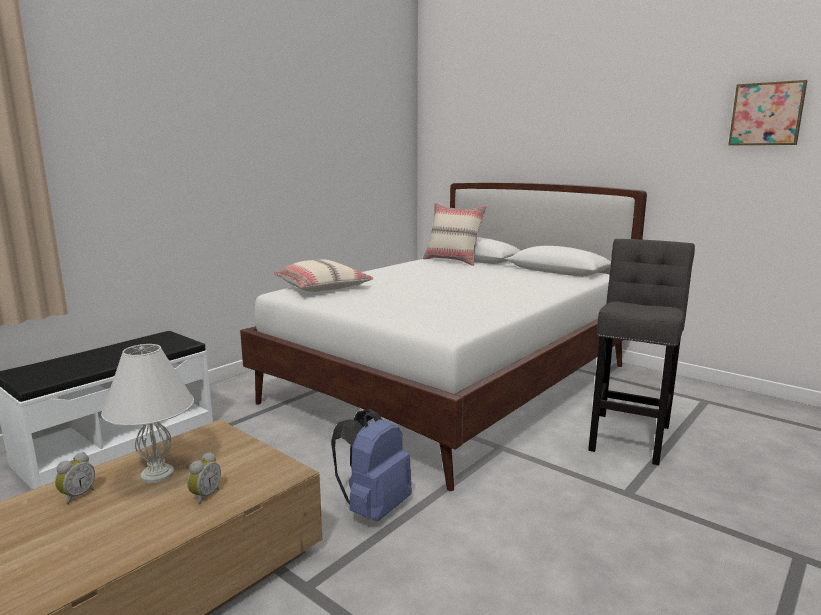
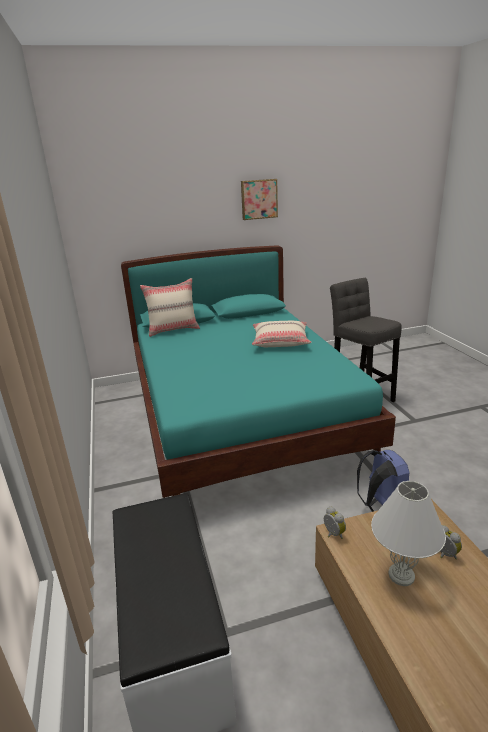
camera: 55 degrees left, 10 degrees up
alarm clock [55,452,95,504] -> alarm clock moved to [324,506,346,539]
white bed [240,182,647,491] -> turquoise bed [121,245,396,498]
beige pillow [274,260,374,292] -> beige pillow moved to [252,321,312,347]
picture [728,80,808,145] -> picture moved to [241,179,278,220]

